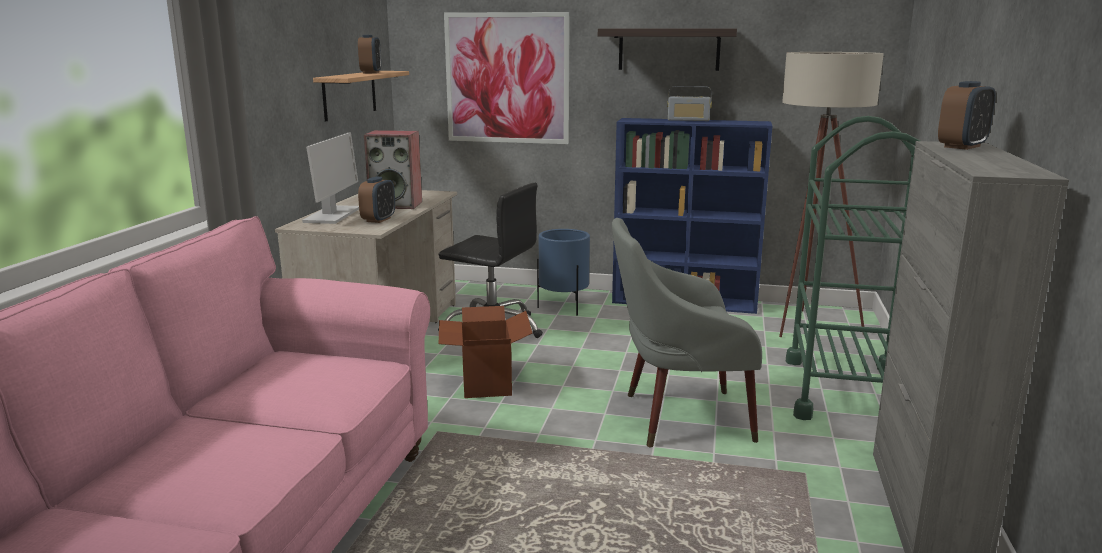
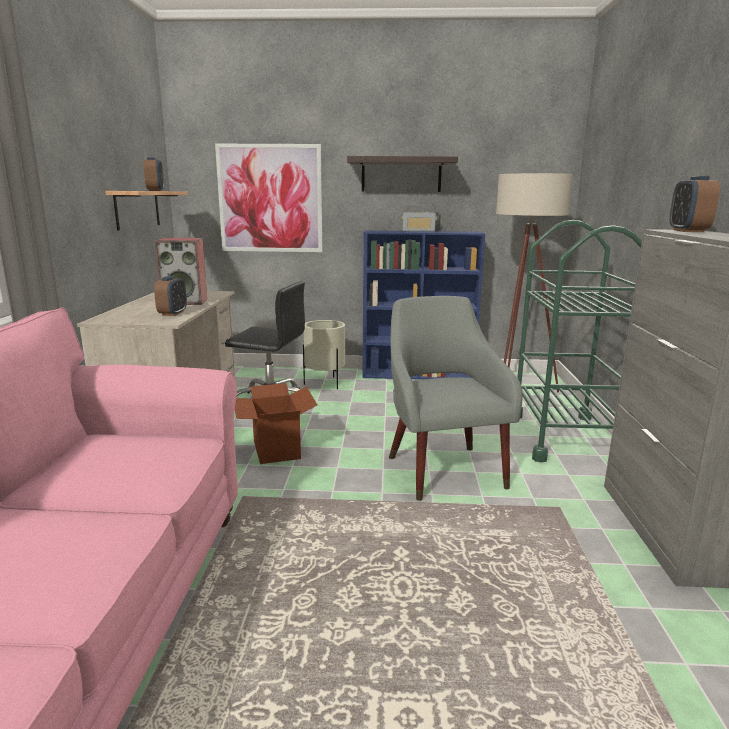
camera: 10 degrees left, 0 degrees up
monitor [302,132,359,224] -> none
blue planter [537,229,590,316] -> beige planter [303,320,345,389]
grey armchair [612,218,762,447] -> grey armchair turned 90 degrees clockwise [389,296,523,501]
alarm clock [938,81,996,150] -> alarm clock turned 150 degrees clockwise [670,176,720,232]

